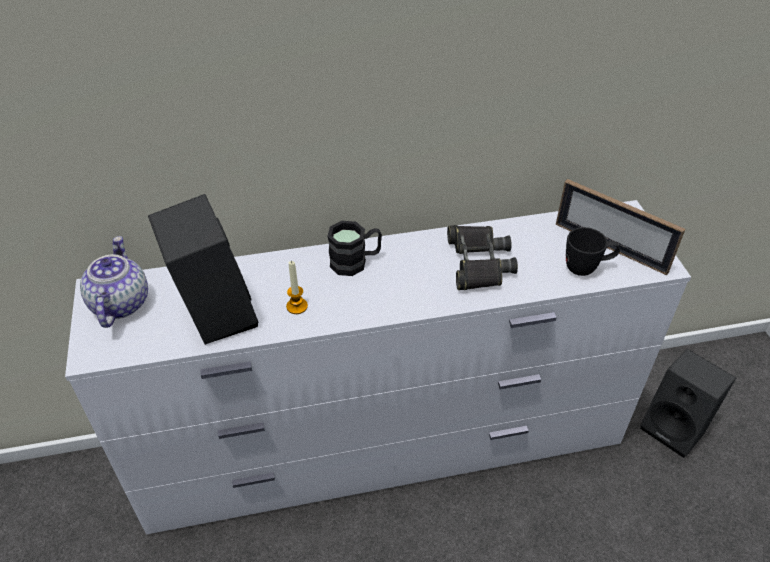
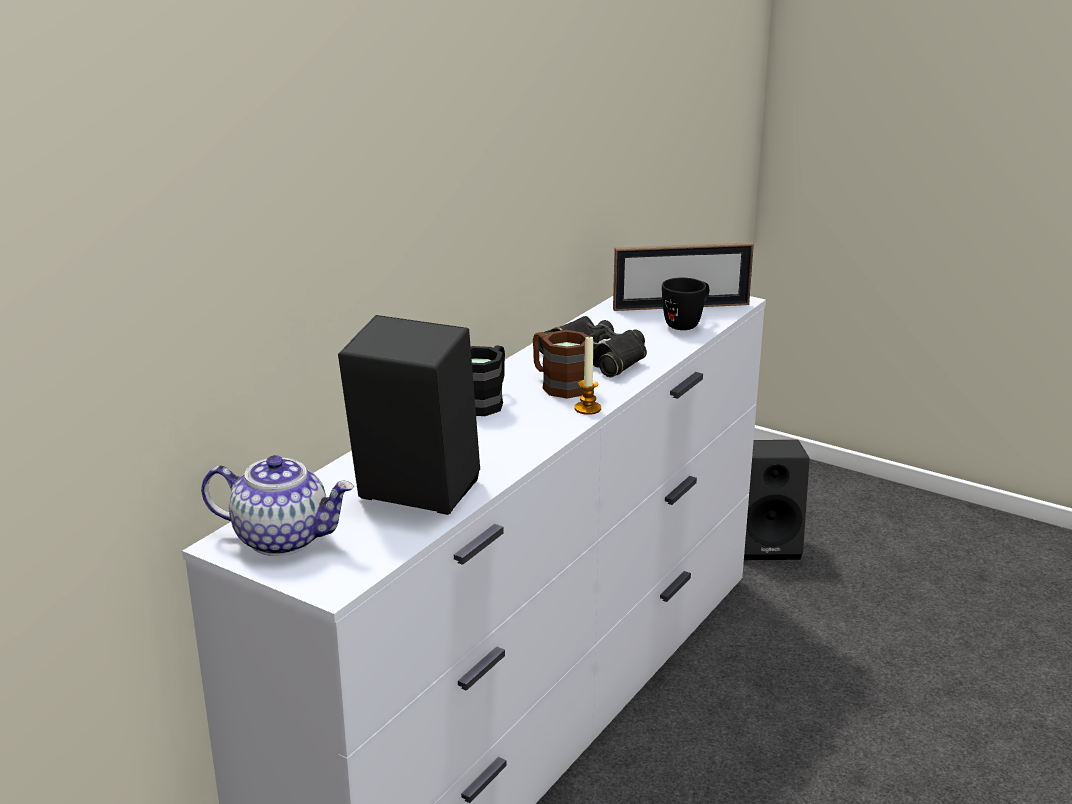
camera: 45 degrees left, 20 degrees down
teapot [80,236,148,328] -> teapot turned 150 degrees clockwise [201,455,355,556]
candle [286,261,308,314] -> candle moved to [575,335,601,415]
none -> brown mug [533,330,588,398]

